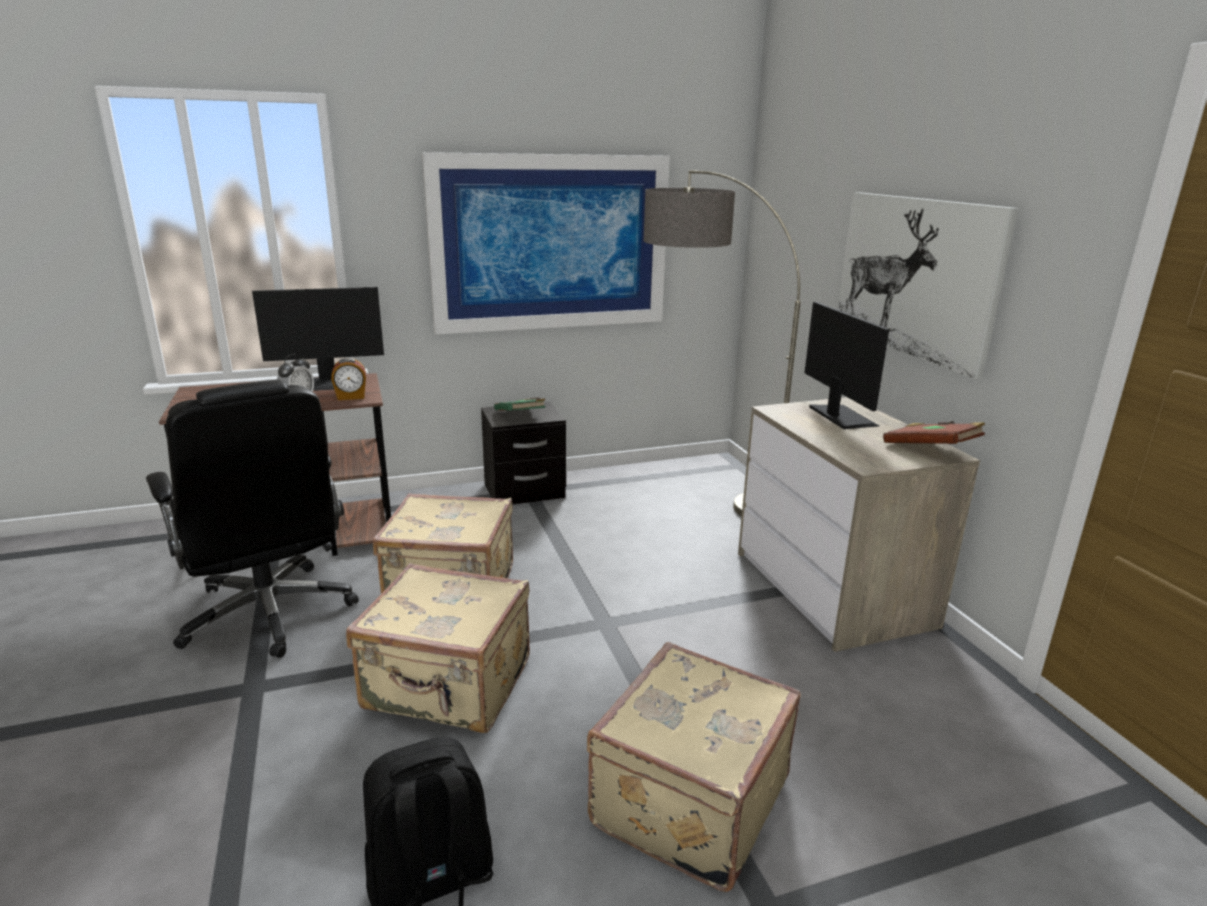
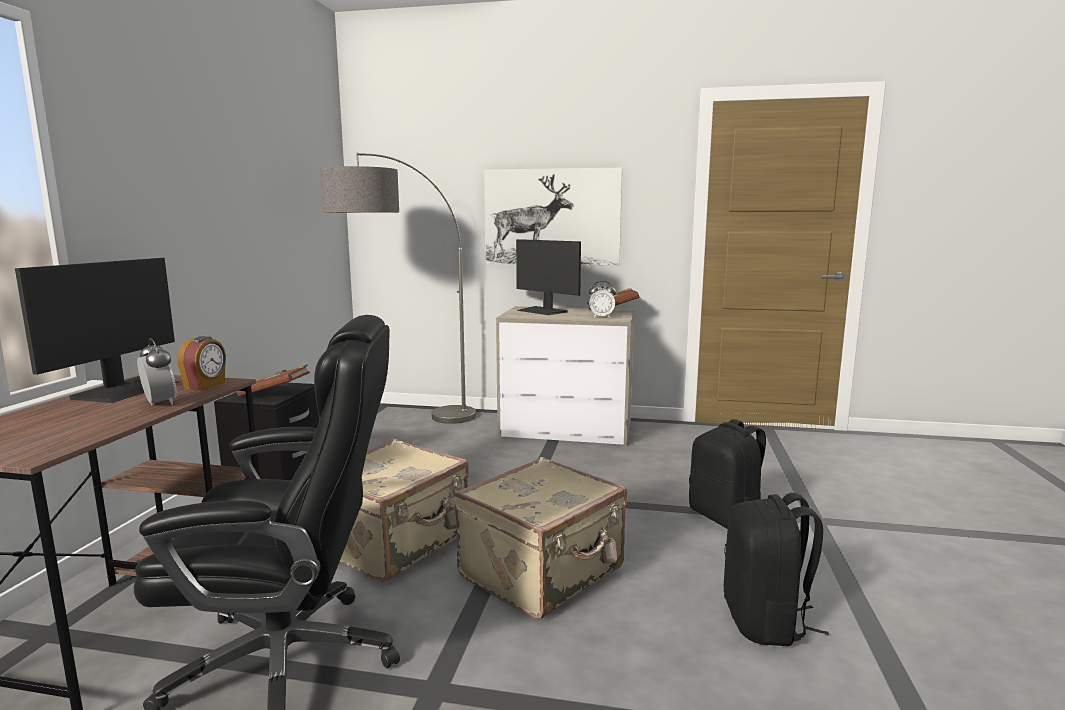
camera: 60 degrees left, 10 degrees down
picture [422,152,670,335] -> none
green book [494,398,545,411] -> brown book [236,364,310,397]
beige suitcase [587,642,801,892] -> black backpack [689,419,766,529]
monitor [805,302,889,429] -> monitor turned 150 degrees counterclockwise [516,239,581,315]
none -> alarm clock [589,281,616,318]

